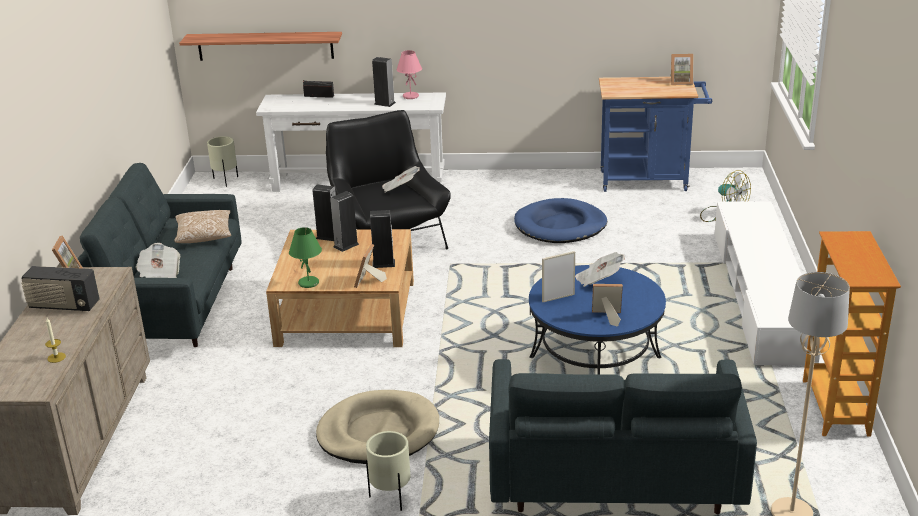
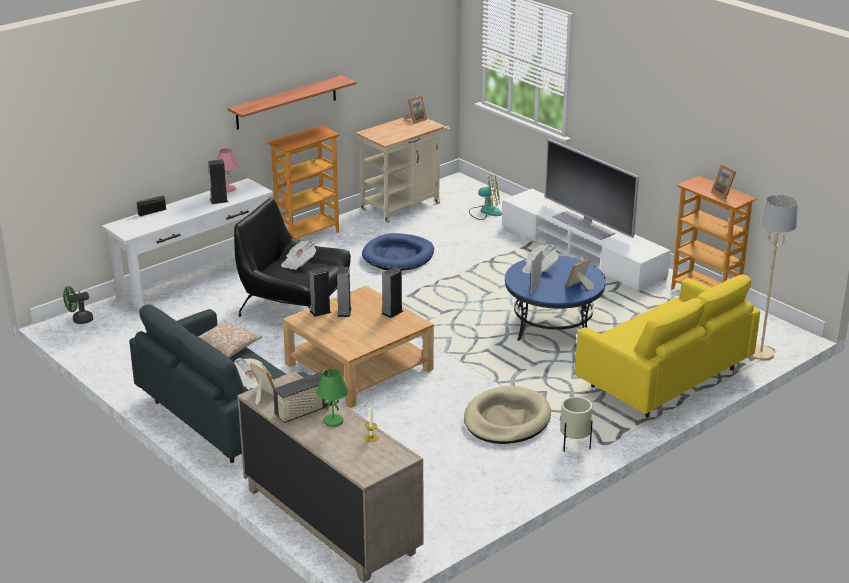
camera: 45 degrees left, 0 degrees up
shelf [179,32,342,61] -> shelf moved to [227,75,357,130]
beige planter [207,136,238,187] -> green fan [63,286,93,324]
green table lamp [289,227,322,288] -> green table lamp moved to [316,369,348,427]
picture frame [354,244,387,288] -> picture frame moved to [711,164,736,199]
grey sofa [489,359,757,514] -> yellow sofa [575,275,760,418]
blue cart [599,77,712,192] -> beige cart [356,117,450,223]
none -> bookcase [267,125,340,239]
none -> television [545,139,639,240]

